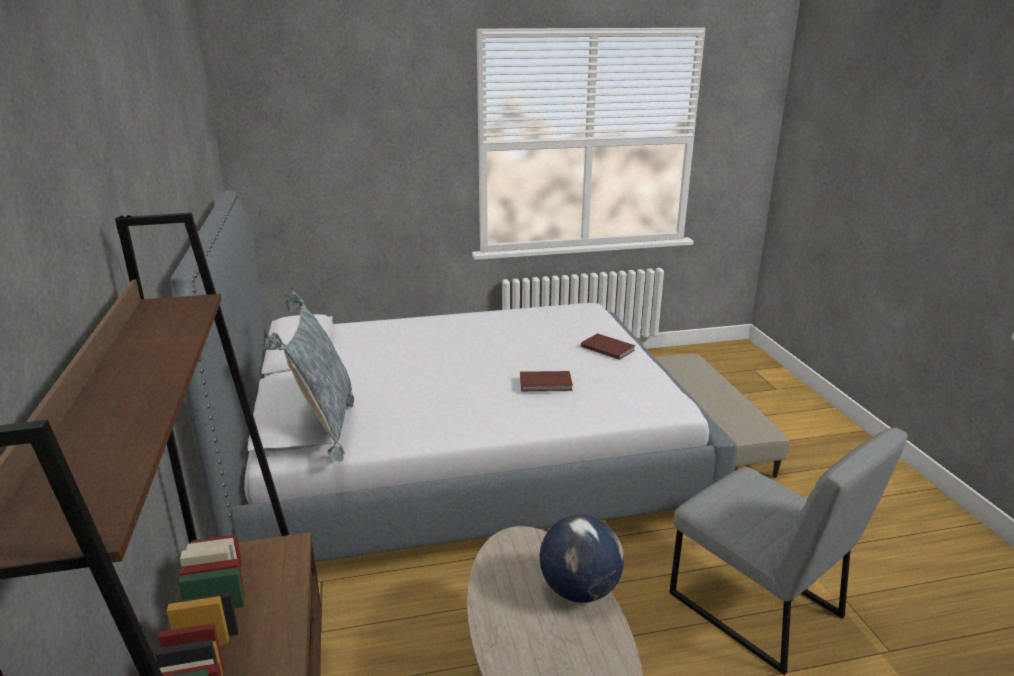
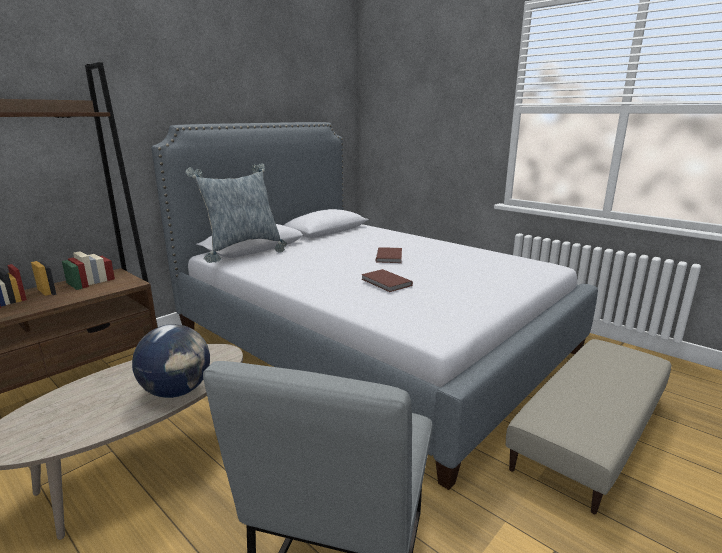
camera: 55 degrees right, 5 degrees down
brown book [581,333,636,360] -> brown book moved to [376,247,402,263]

